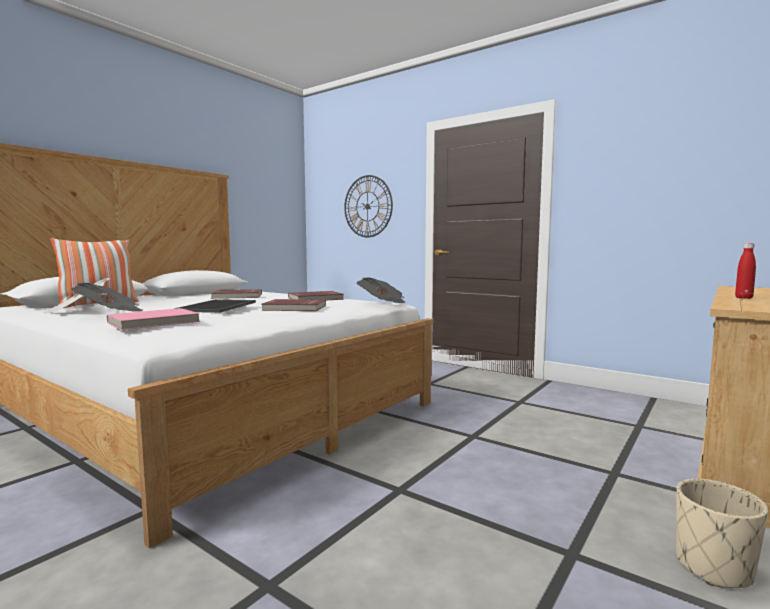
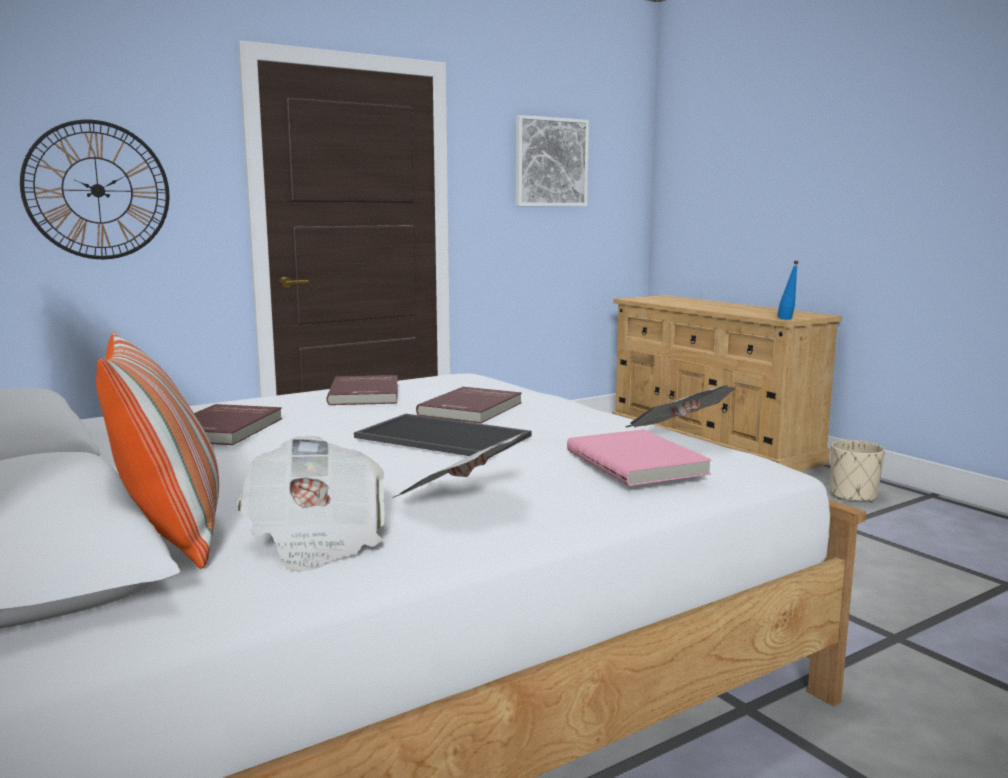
camera: 70 degrees left, 5 degrees up
newspaper [357,278,405,303] -> newspaper moved to [625,385,735,427]
red bottle [735,243,756,299] -> none
none -> picture [516,115,589,206]
none -> blue bottle [777,261,799,320]

